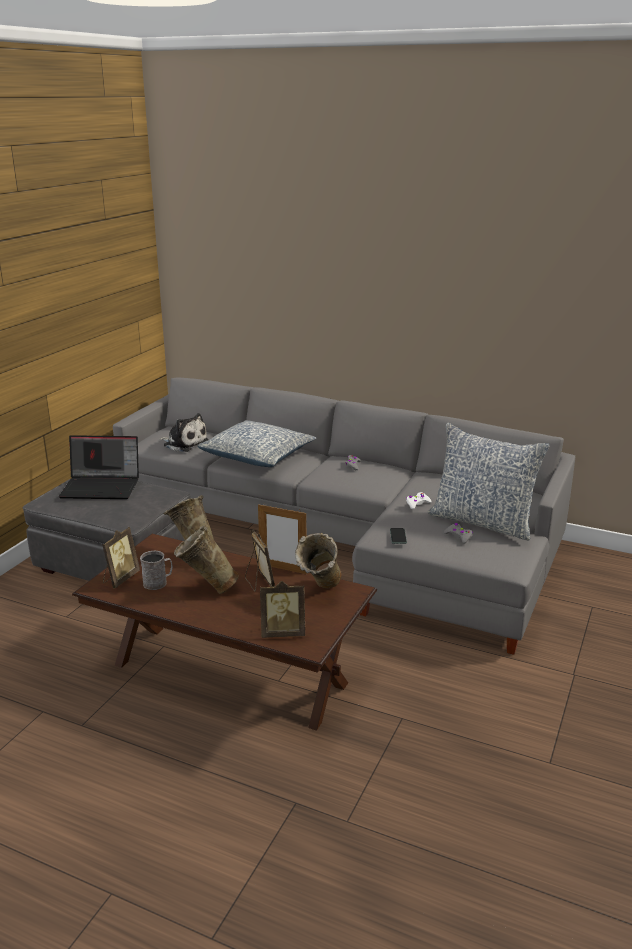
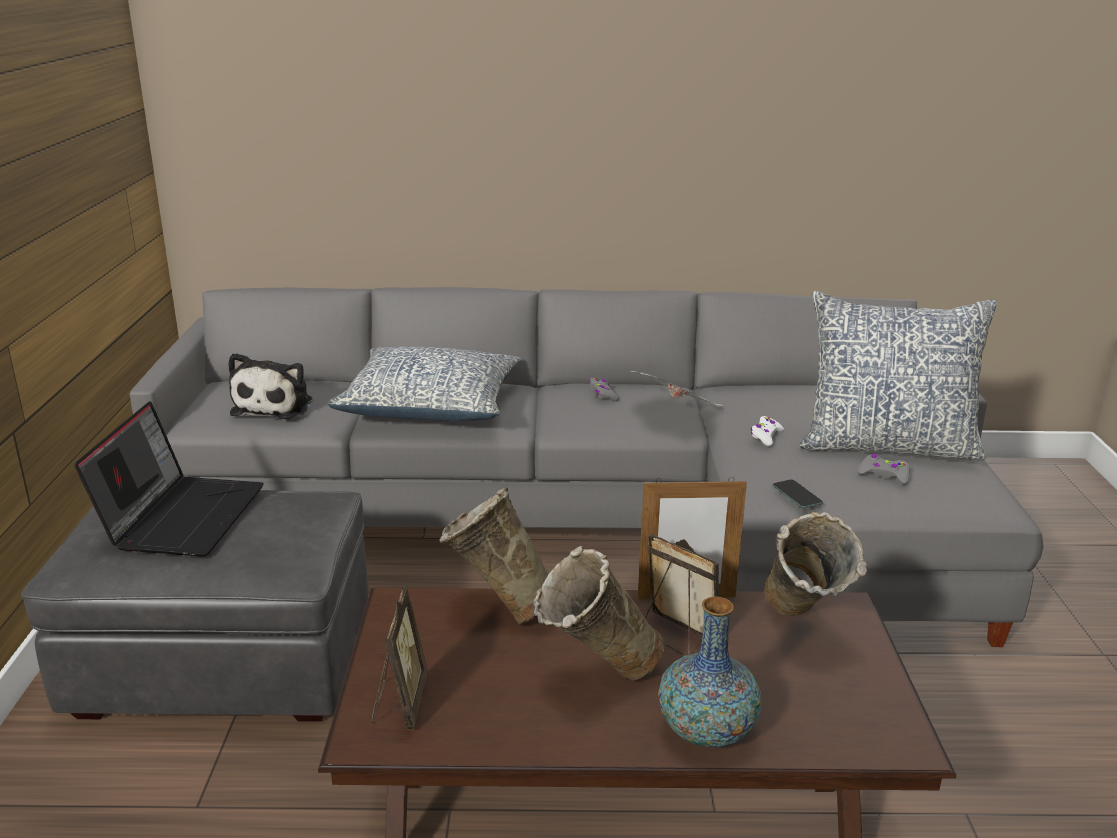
camera: 25 degrees left, 0 degrees up
laptop [59,435,139,499] -> laptop turned 60 degrees counterclockwise [74,401,264,557]
grey mug [140,551,173,590] -> none
plush toy [159,413,209,452] -> plush toy turned 90 degrees clockwise [228,353,313,419]
picture frame [260,581,305,638] -> none
none -> newspaper [631,371,723,407]
none -> vase [658,596,762,748]

